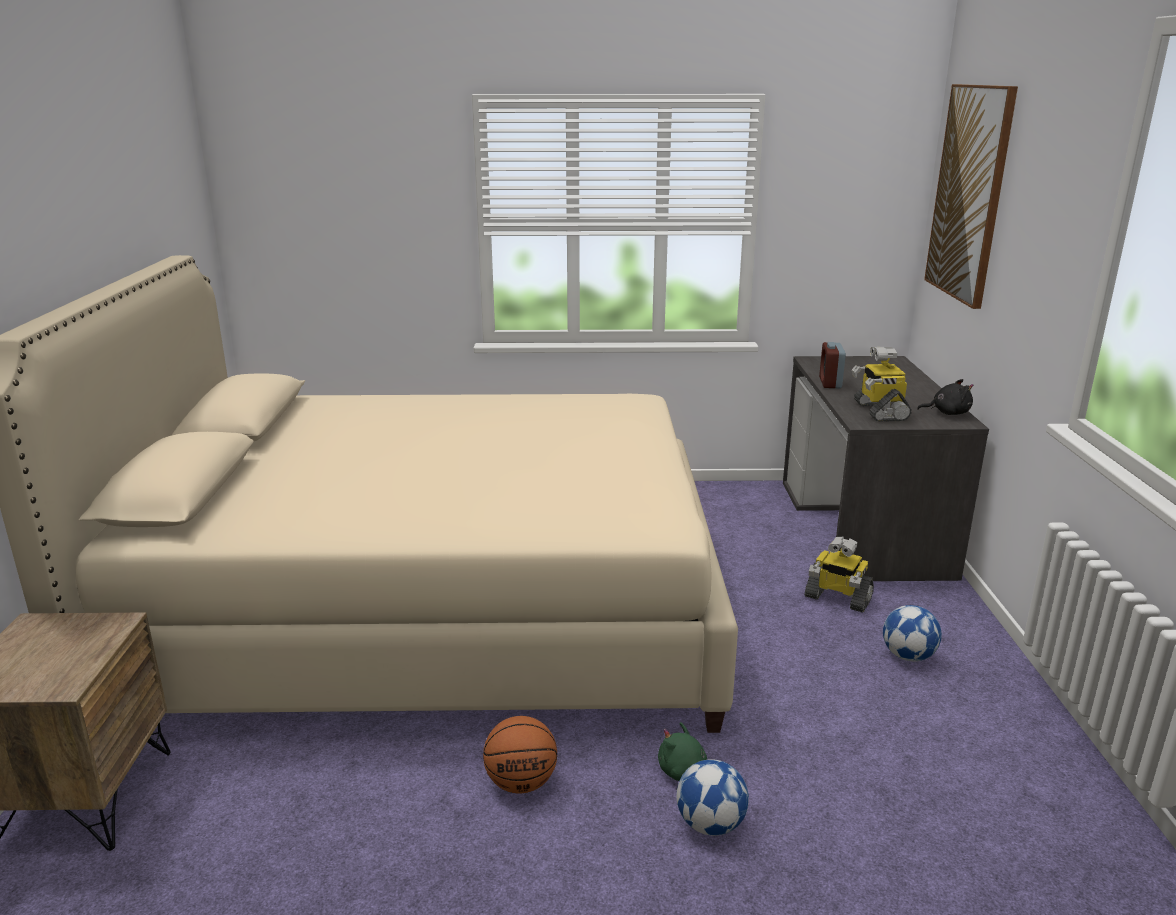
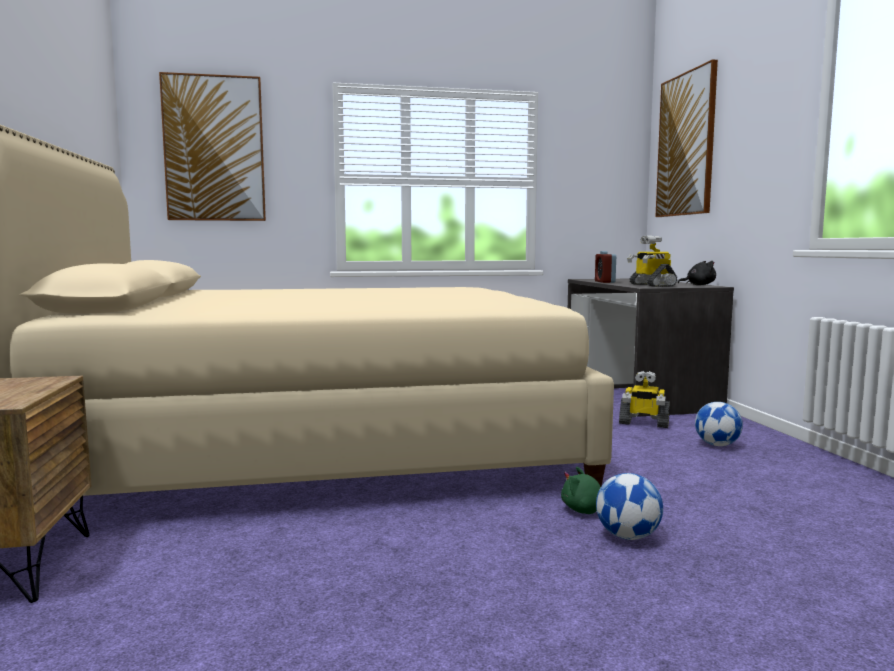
camera: 10 degrees left, 15 degrees down
basketball [483,716,557,794] -> none
none -> picture [159,72,266,221]

